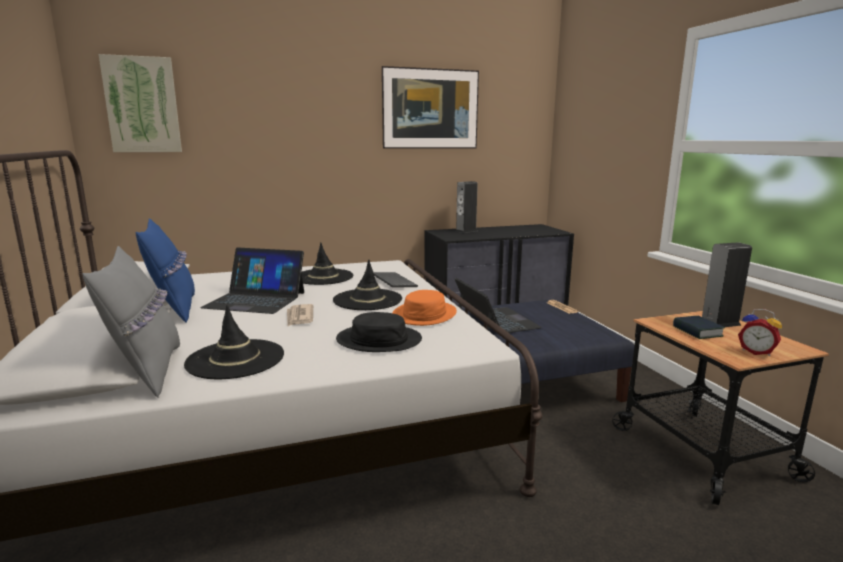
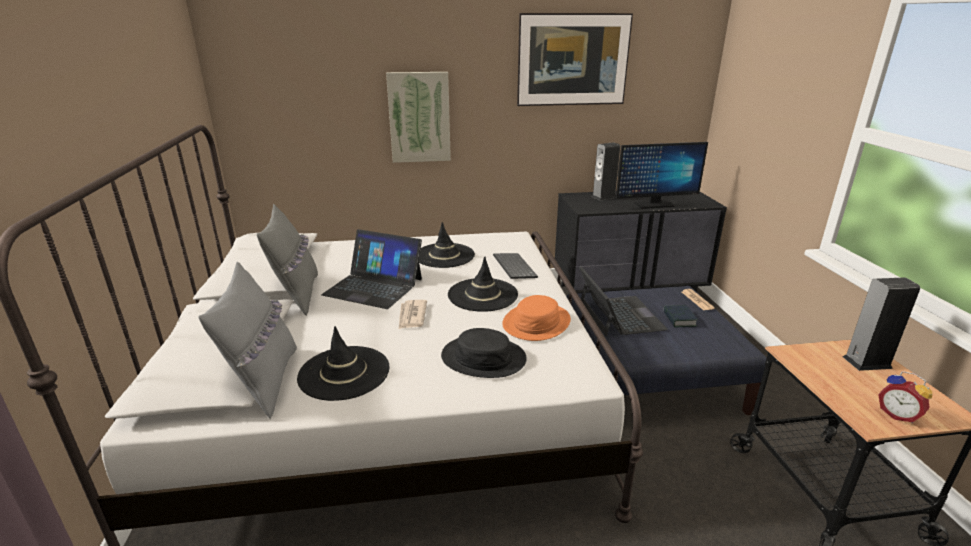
camera: 10 degrees right, 10 degrees up
picture [99,54,182,152] -> picture moved to [386,72,451,163]
blue pillow [136,218,195,323] -> grey pillow [257,204,318,315]
book [673,316,725,339] -> book moved to [663,305,698,327]
none -> monitor [616,142,708,209]

